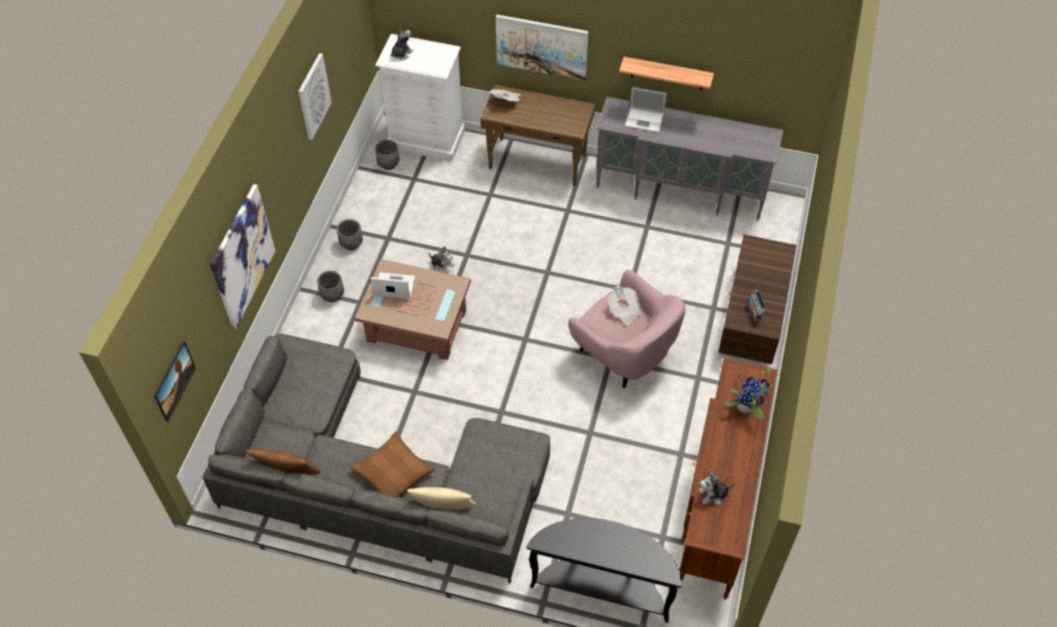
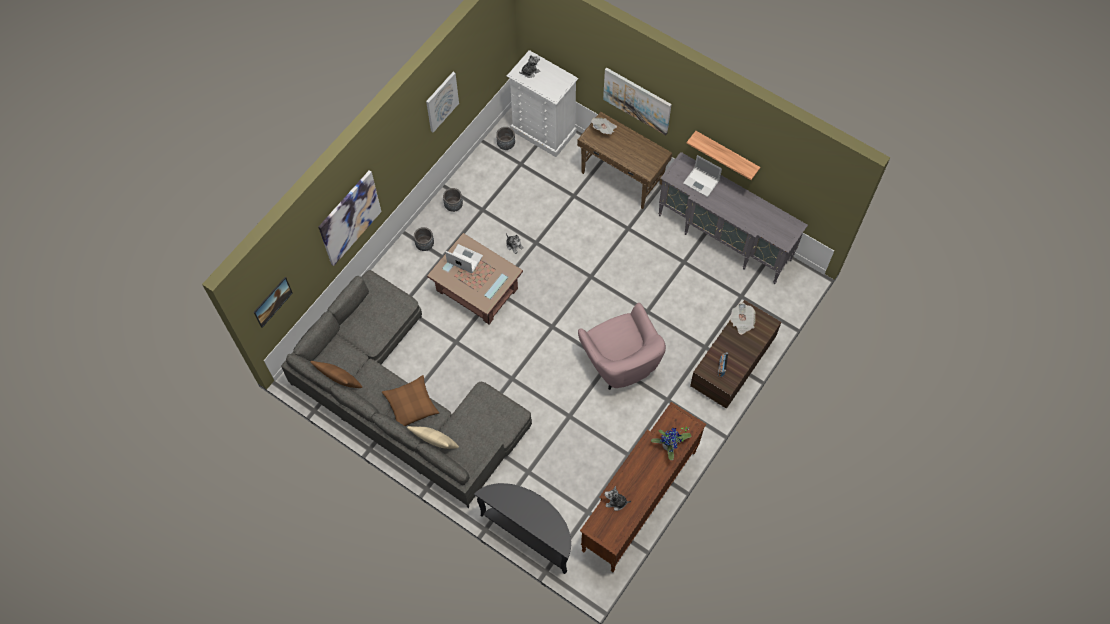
camera: 20 degrees right, 10 degrees up
newspaper [608,286,642,325] -> newspaper moved to [730,303,756,335]

